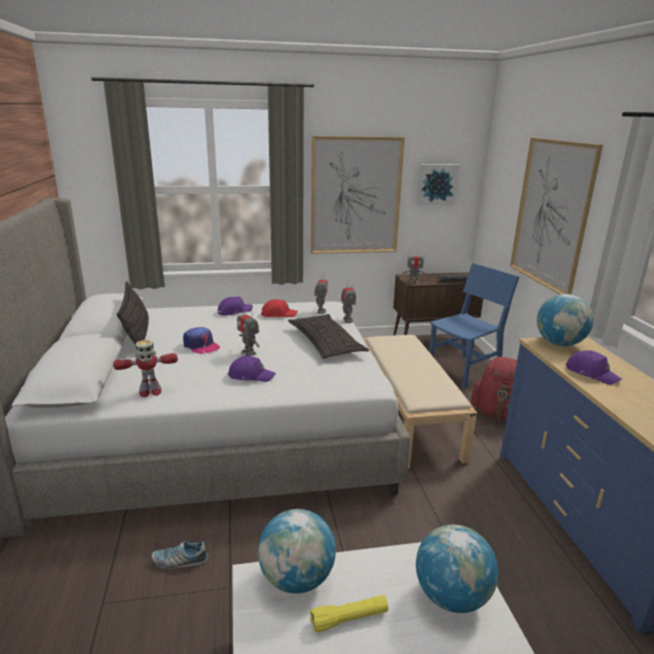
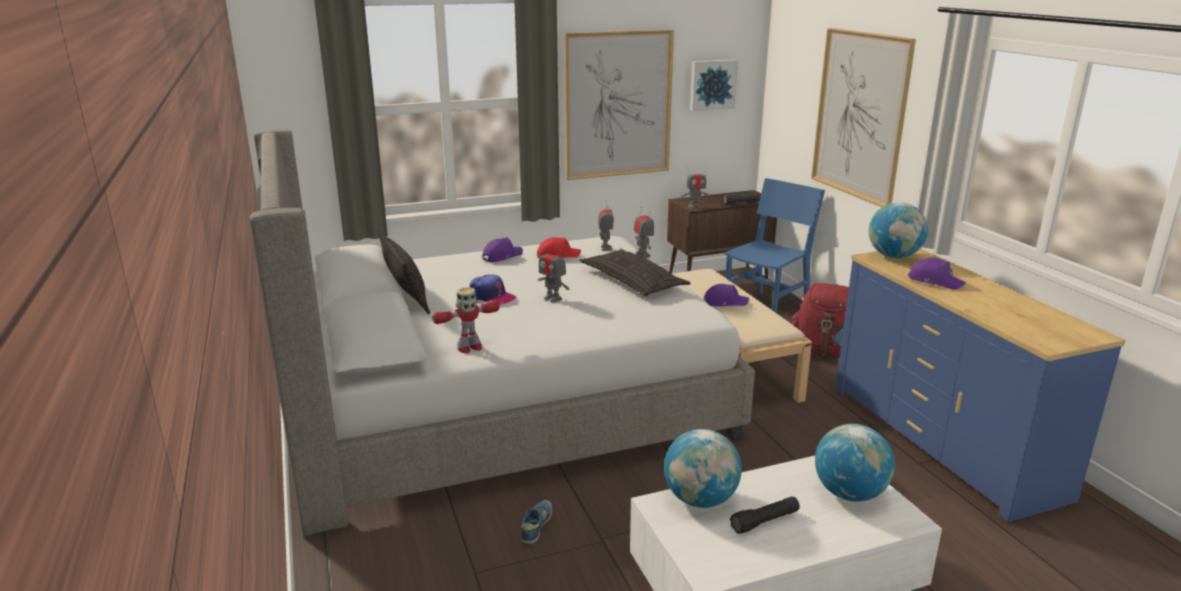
camera: 10 degrees left, 0 degrees up
shoe [151,540,208,569] -> shoe turned 120 degrees clockwise [521,500,552,544]
purple cap [228,356,276,382] -> purple cap moved to [704,284,749,306]
yellow flashlight [310,595,388,632] -> black flashlight [730,496,800,534]

